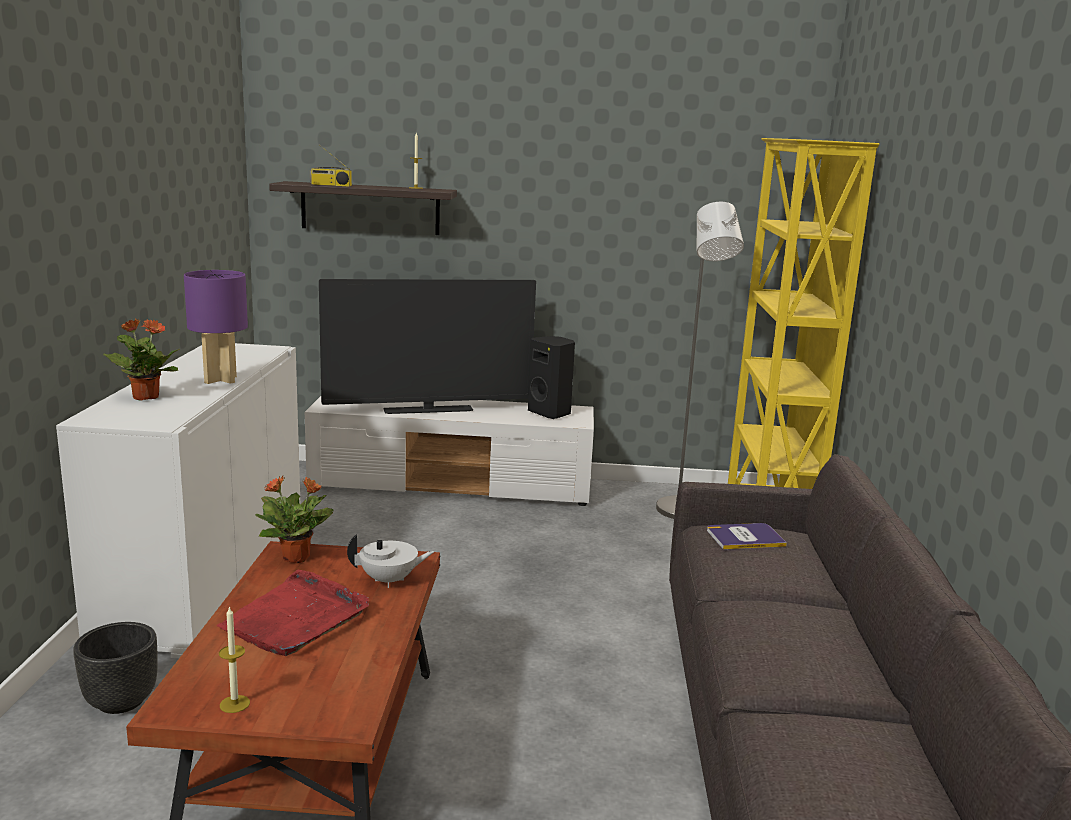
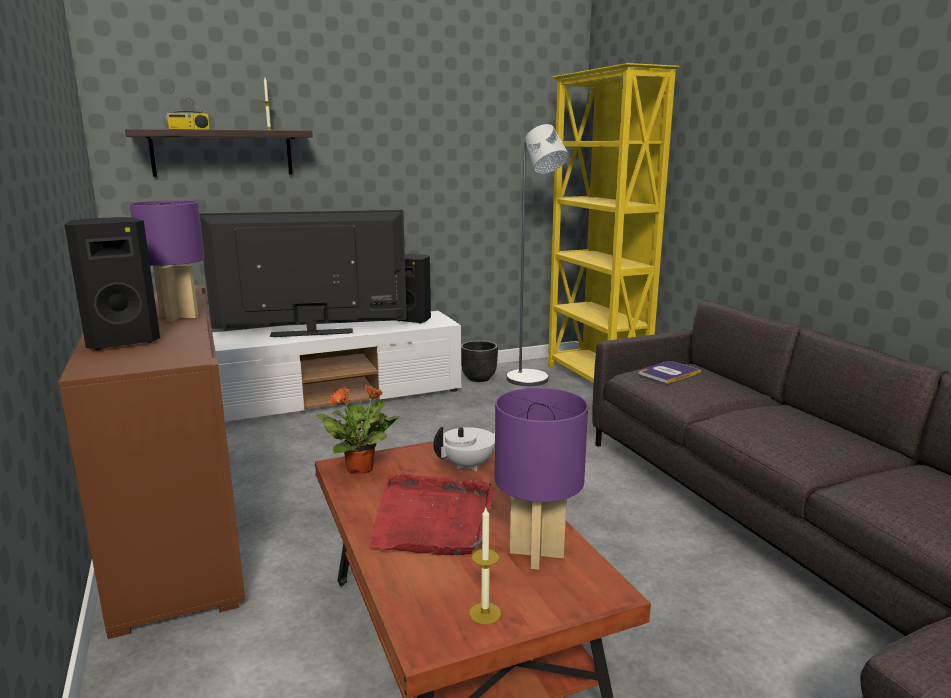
camera: 25 degrees left, 0 degrees up
white cabinet [56,343,300,658] -> brown cabinet [58,285,245,639]
black planter [73,622,158,714] -> black planter moved to [461,341,498,382]
potted plant [103,319,179,401] -> black speaker [64,217,160,350]
television [319,279,536,414] -> television turned 150 degrees counterclockwise [199,210,407,337]
none -> purple table lamp [495,388,588,570]

